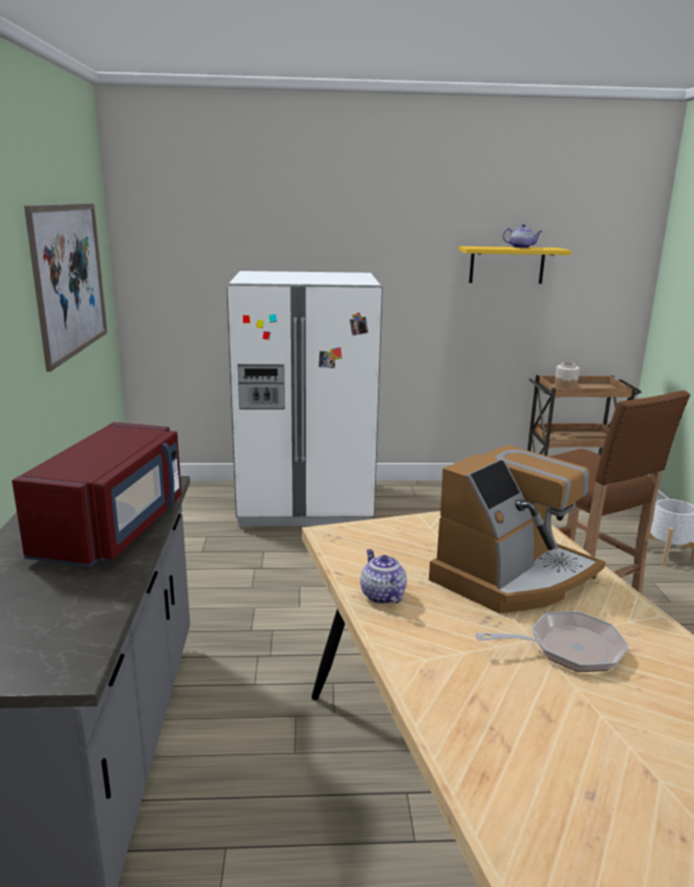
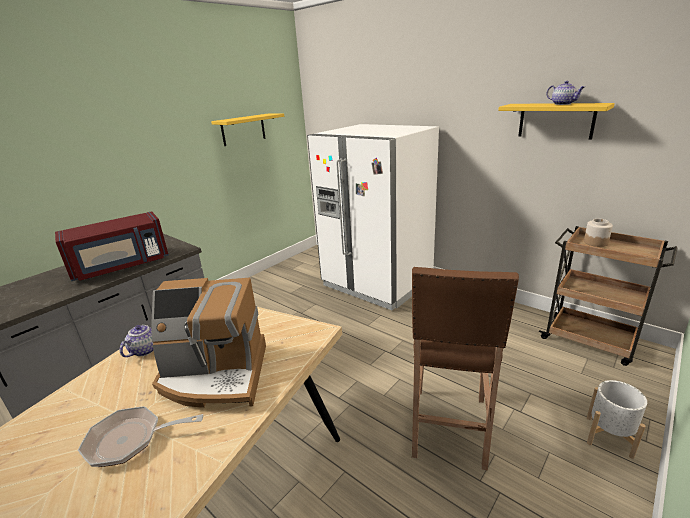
camera: 45 degrees right, 5 degrees up
picture [24,203,107,372] -> yellow shelf [211,113,284,146]
frying pan [475,611,629,672] -> frying pan turned 135 degrees clockwise [78,406,203,467]

